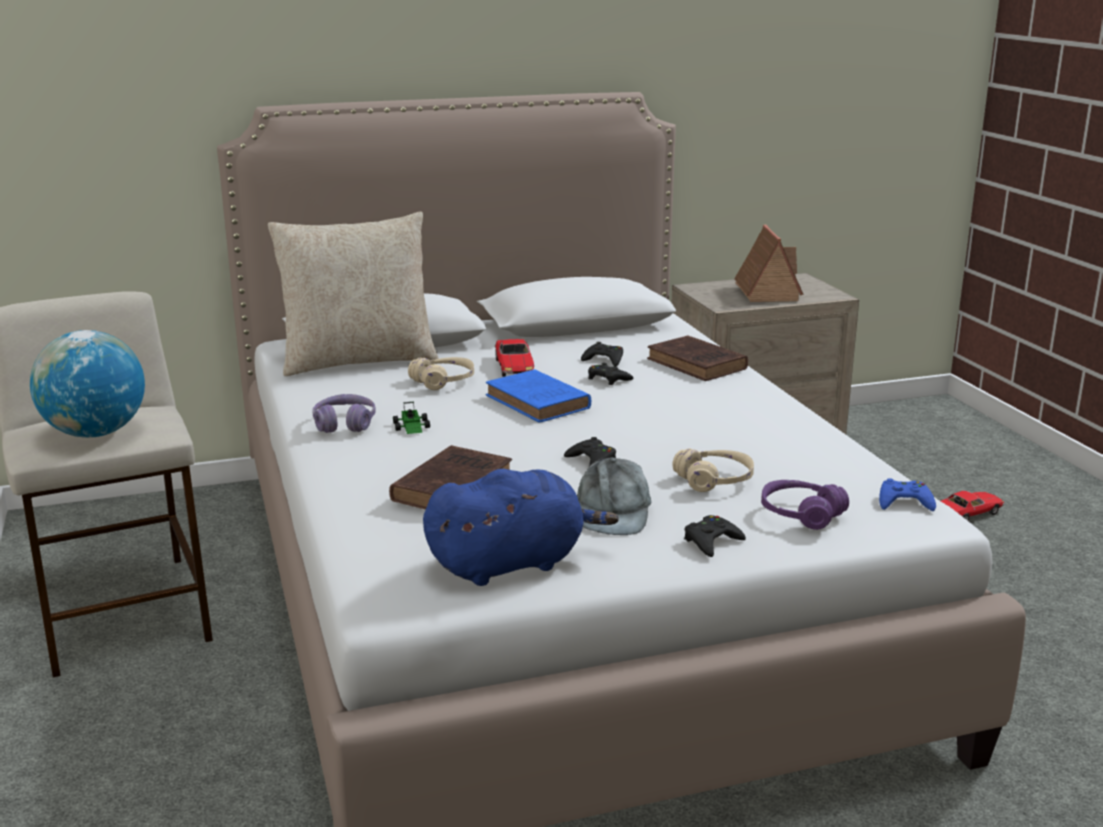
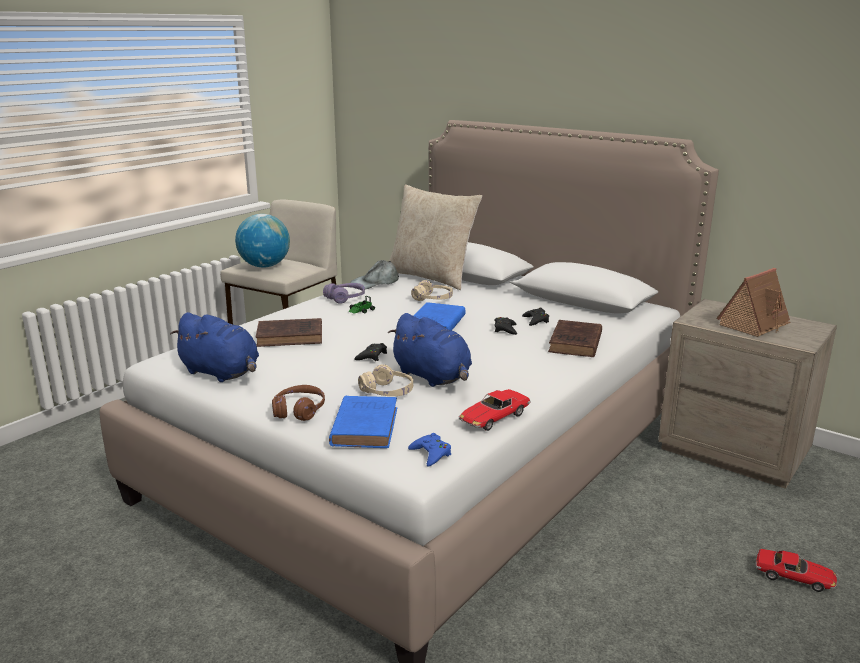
camera: 55 degrees right, 0 degrees up
toy car [495,339,534,377] -> toy car moved to [459,389,530,431]
grey cap [577,455,651,535] -> grey cap moved to [350,260,399,290]
black game controller [684,515,746,557] -> brown headphones [272,385,325,421]
purple headphones [761,480,849,530] -> blue book [329,396,397,448]
none -> blue plush toy [388,313,472,387]

